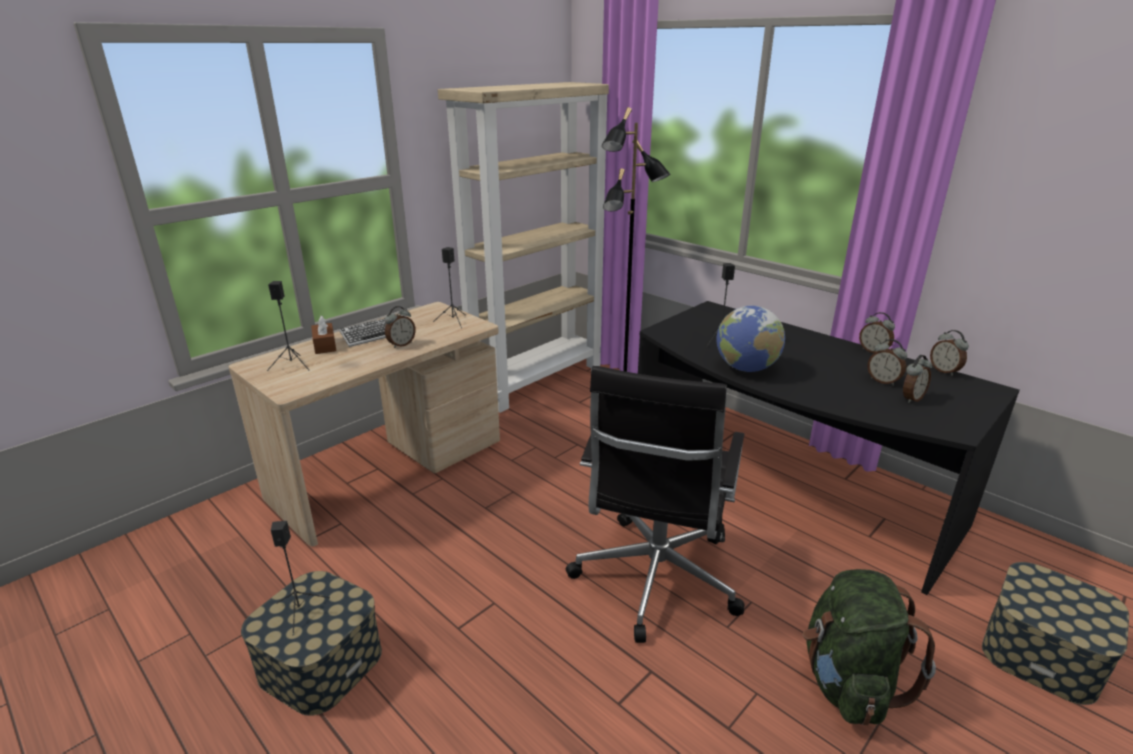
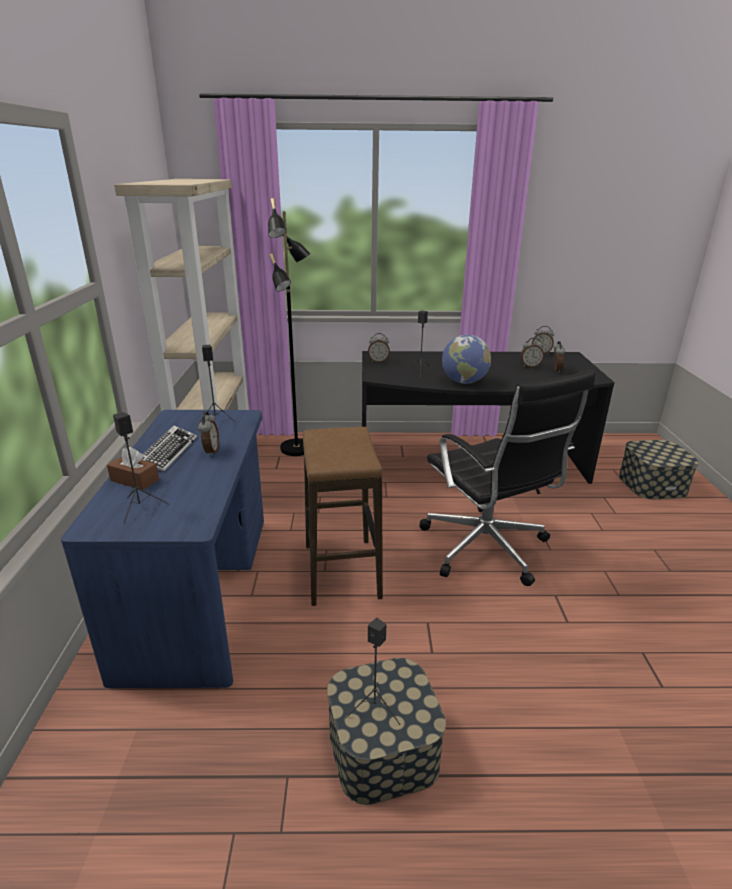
camera: 45 degrees left, 0 degrees up
beige desk [229,302,500,547] -> blue desk [61,410,264,688]
green backpack [803,569,936,725] -> none
alarm clock [859,312,895,353] -> alarm clock moved to [368,333,390,363]
none -> stool [303,427,383,606]

